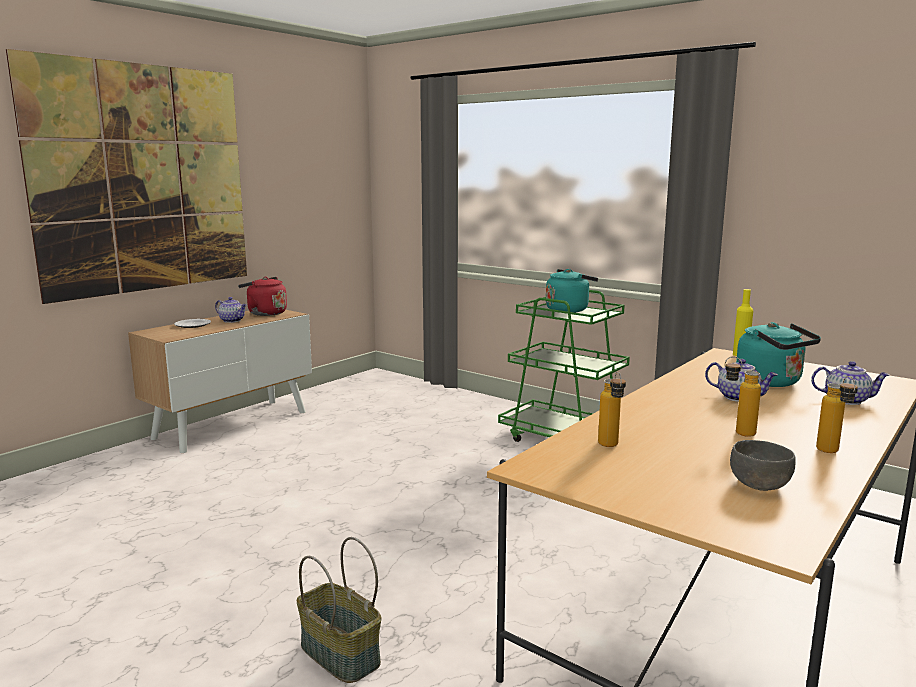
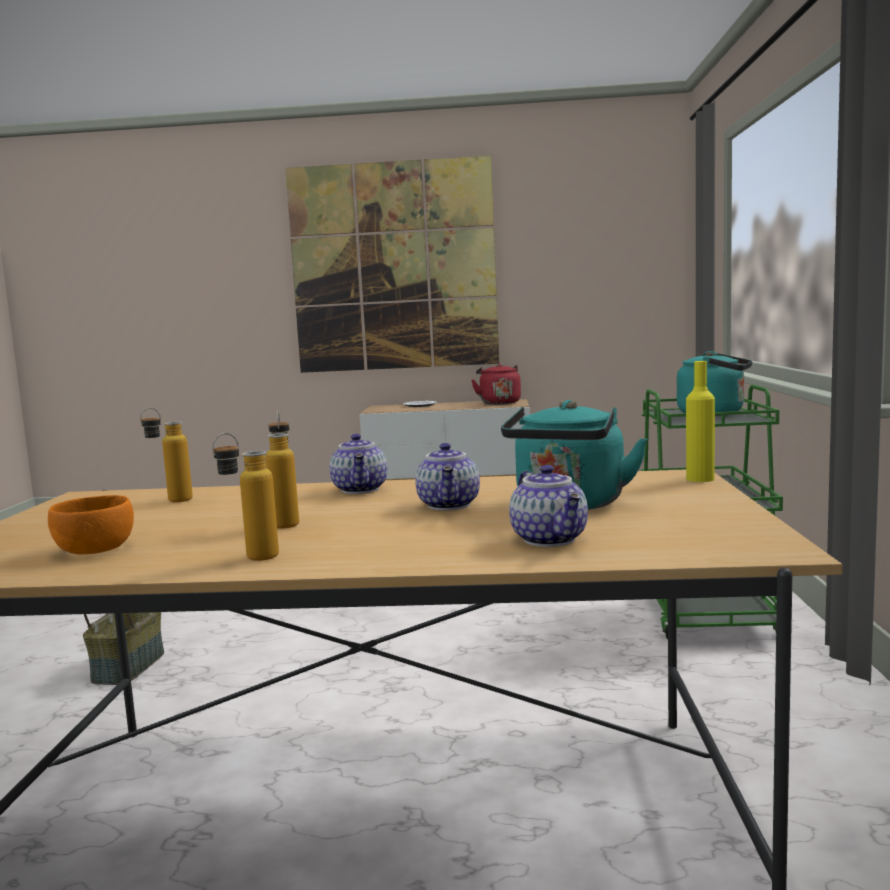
camera: 55 degrees right, 5 degrees down
teapot [215,297,247,323] -> teapot moved to [329,434,387,494]
grey bowl [730,440,796,491] -> orange bowl [48,495,134,554]

